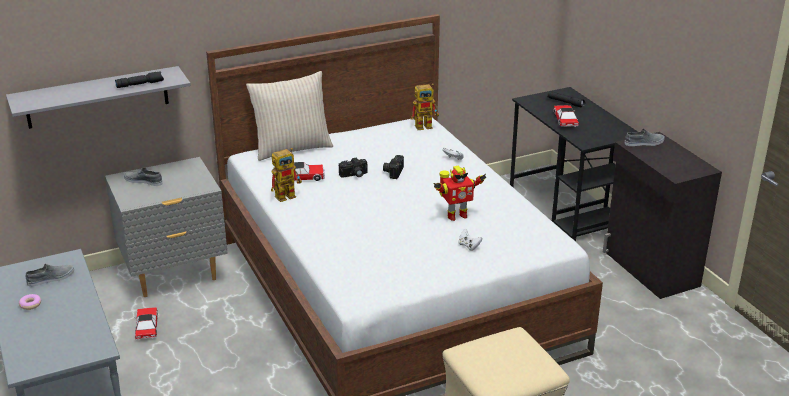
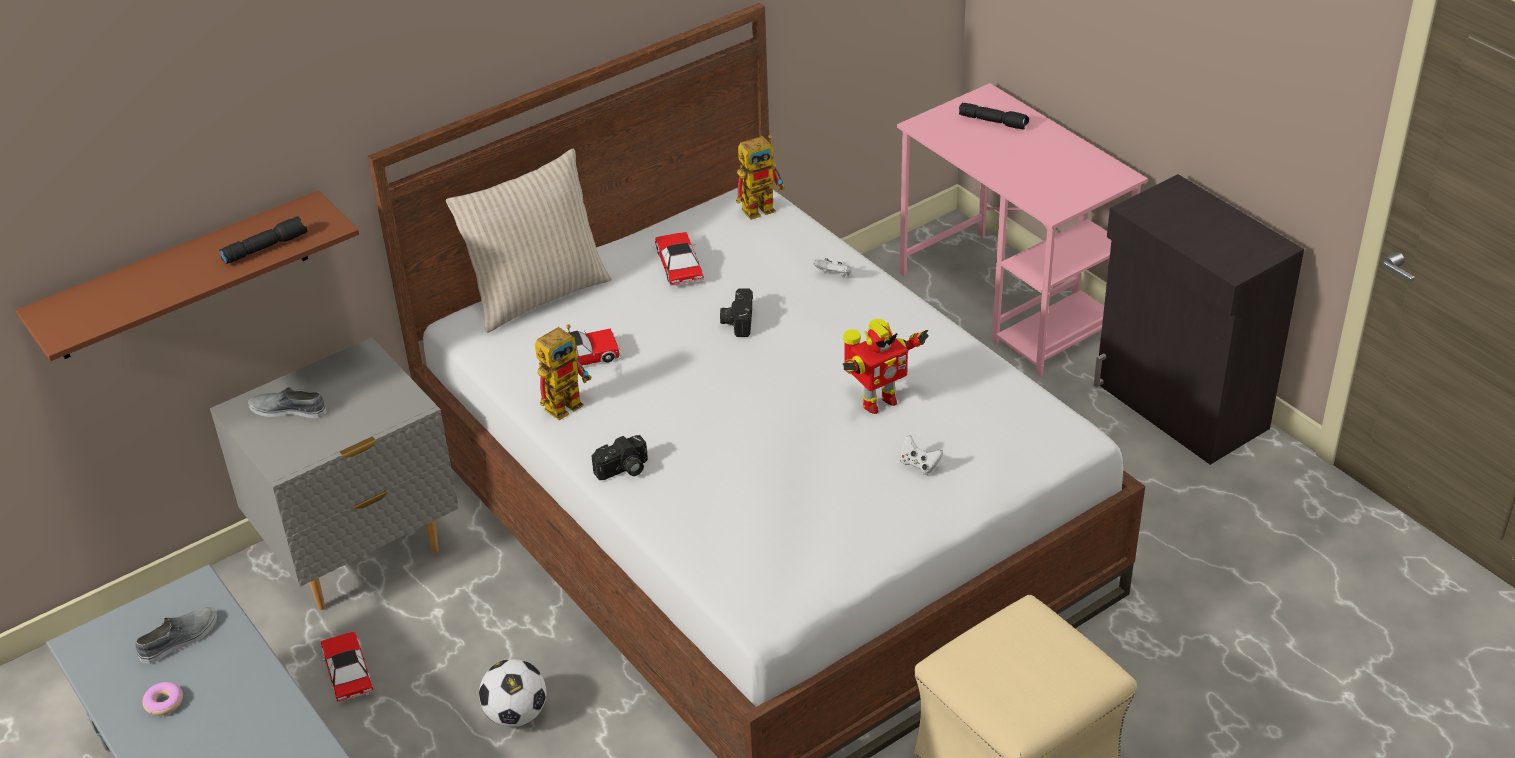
camera: 10 degrees left, 10 degrees up
grey shelf [6,66,191,129] -> brown shelf [15,190,359,361]
camera [339,157,368,178] -> camera moved to [592,435,648,480]
black desk [510,87,638,242] -> pink desk [897,83,1148,376]
toy car [553,105,579,127] -> toy car moved to [655,232,704,286]
grey shoe [624,129,665,146] -> none
none -> football [479,659,546,727]

